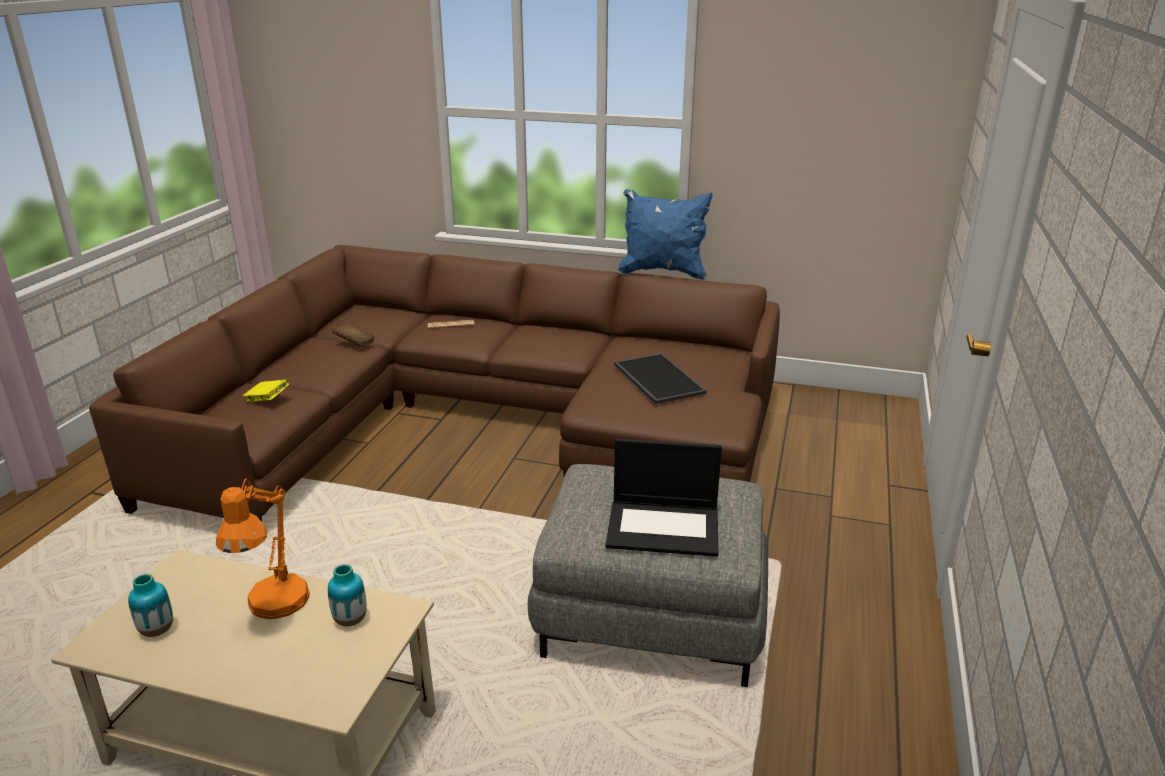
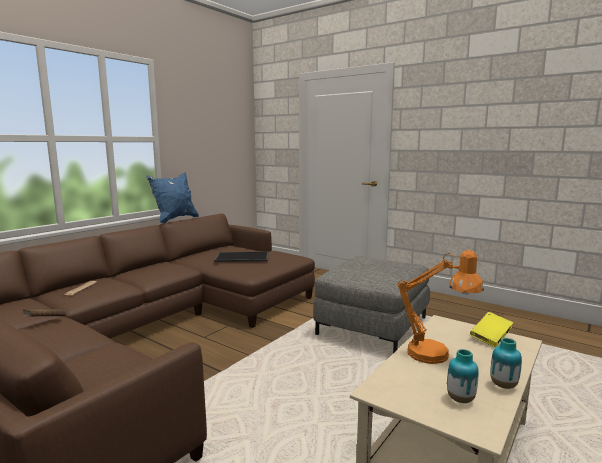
camera: 70 degrees left, 15 degrees down
yellow book [243,380,289,402] -> yellow book moved to [470,312,513,347]
vase [328,564,366,627] -> vase moved to [491,338,522,389]
laptop [606,439,722,557] -> none

